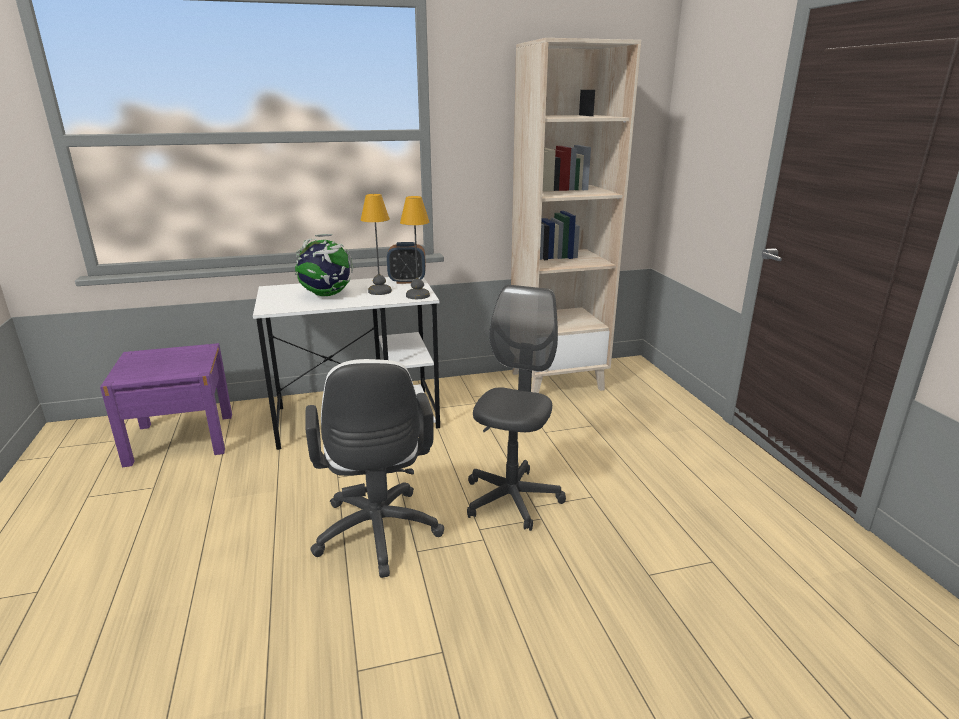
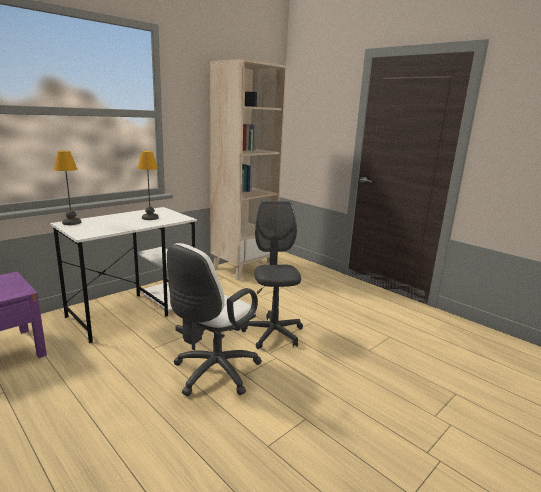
camera: 30 degrees left, 5 degrees down
globe [295,234,353,296] -> none
white office chair [305,359,444,578] -> white office chair turned 75 degrees clockwise [167,243,262,396]
alarm clock [387,242,426,284] -> none
table lamp [400,196,430,299] -> table lamp moved to [54,151,81,225]

